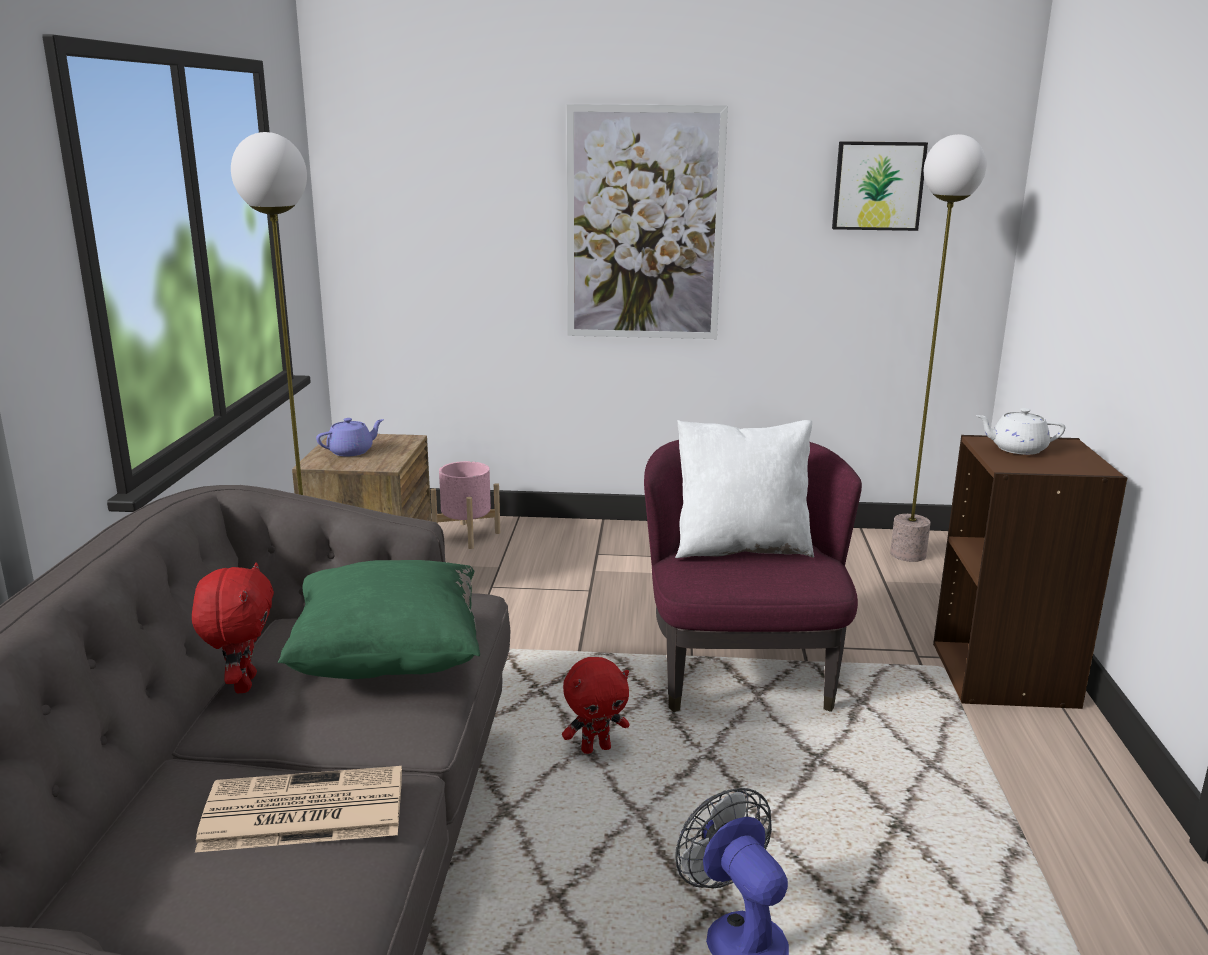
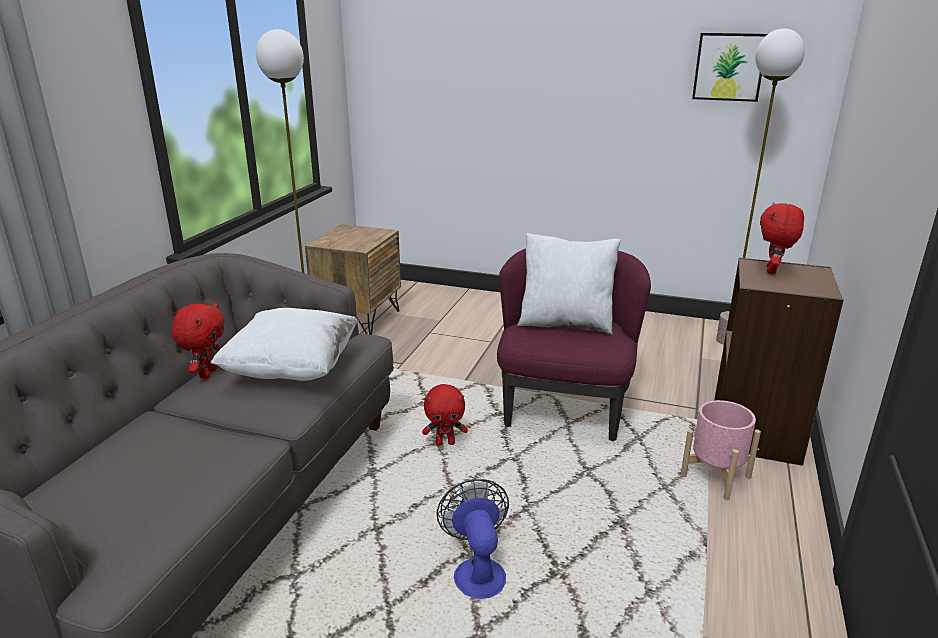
camera: 15 degrees right, 5 degrees up
newspaper [195,766,402,853] -> none
green pillow [278,560,480,679] -> white pillow [210,308,359,381]
purple teapot [316,418,384,457] -> none
pink planter [430,461,500,549] -> pink planter moved to [681,400,761,500]
picture [567,104,728,339] -> none
white teapot [976,408,1065,455] -> red plush toy [760,203,804,274]

